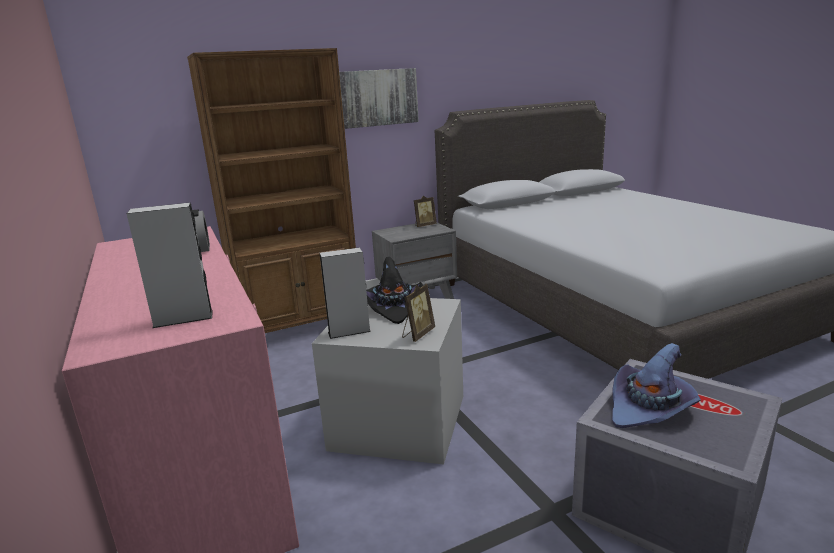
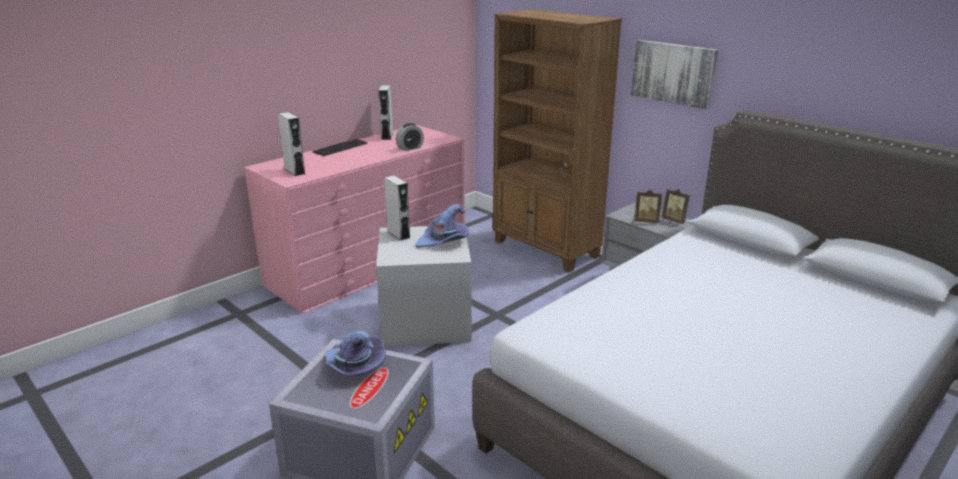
camera: 70 degrees right, 5 degrees up
black hat [366,257,423,324] -> purple hat [415,204,469,248]
picture frame [402,284,435,342] -> picture frame moved to [634,190,662,223]
none -> keyboard [312,139,368,156]
none -> grey speaker [378,85,393,140]

